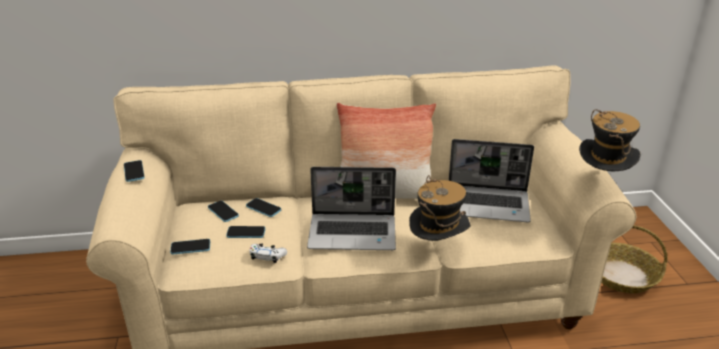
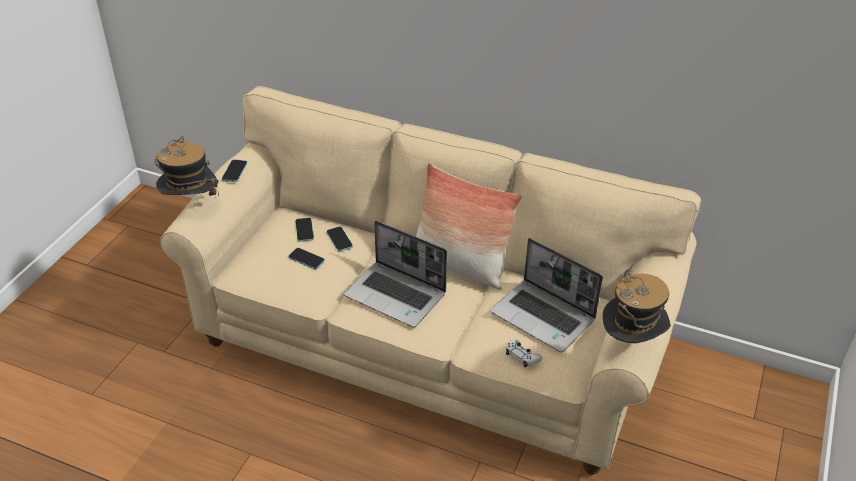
camera: 30 degrees right, 10 degrees up
phone [170,239,210,254] -> none
white game controller [249,243,287,263] -> white game controller moved to [506,339,542,367]
hat [409,175,471,241] -> hat moved to [154,135,219,196]
basket [601,225,667,293] -> none

